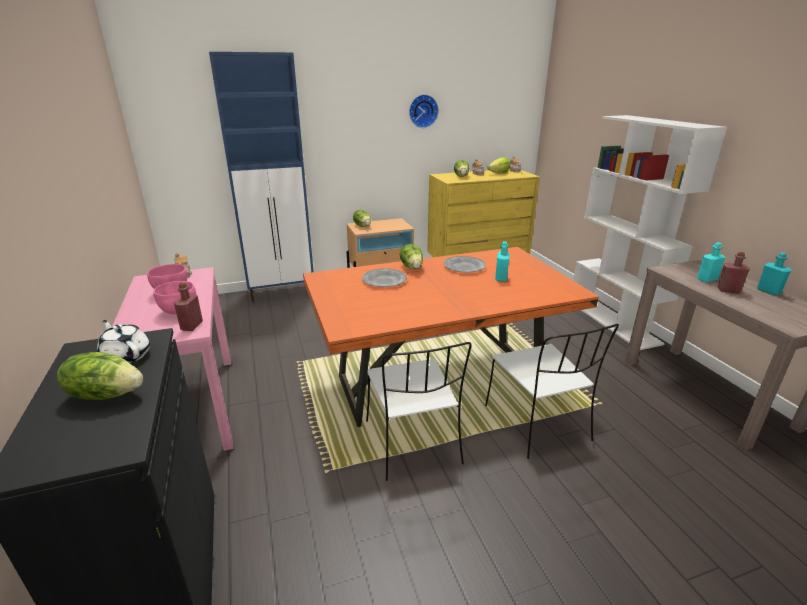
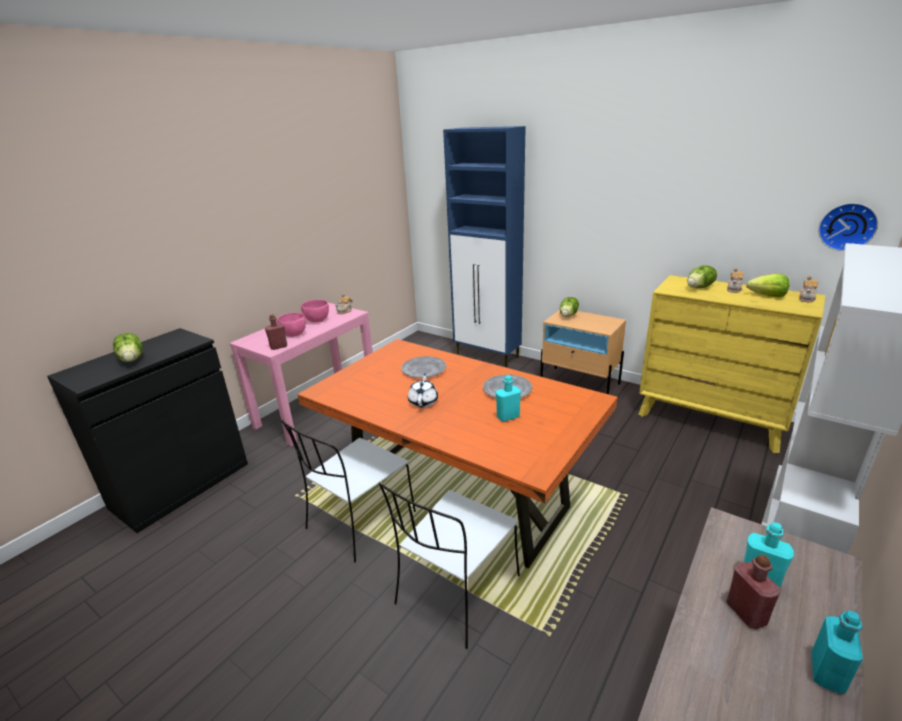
camera: 55 degrees right, 0 degrees up
white teapot [97,320,150,363] -> white teapot moved to [408,374,438,408]
lettuce [400,244,423,269] -> none
wall clock [409,94,439,128] -> wall clock moved to [818,203,879,251]

